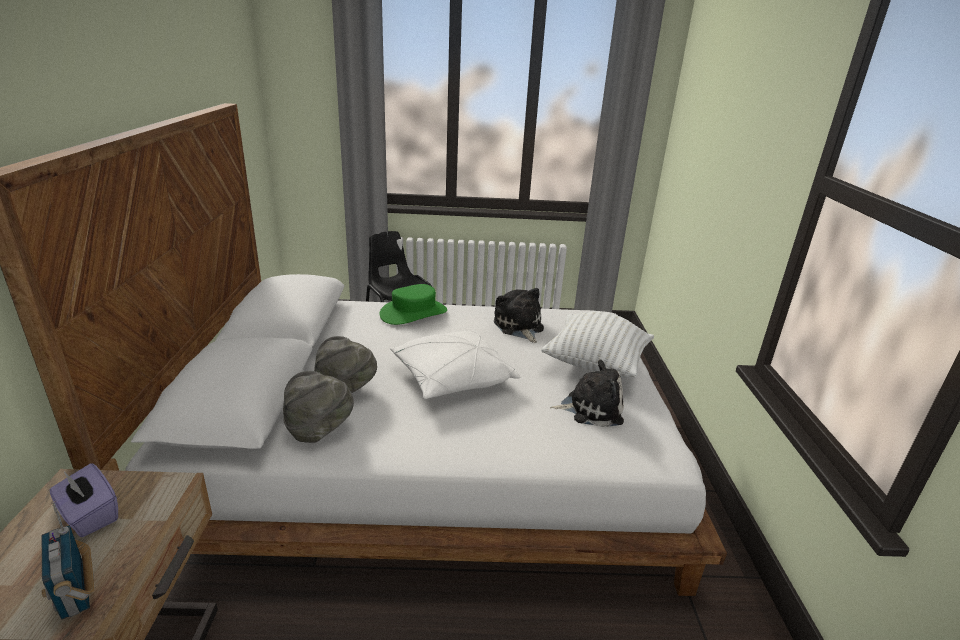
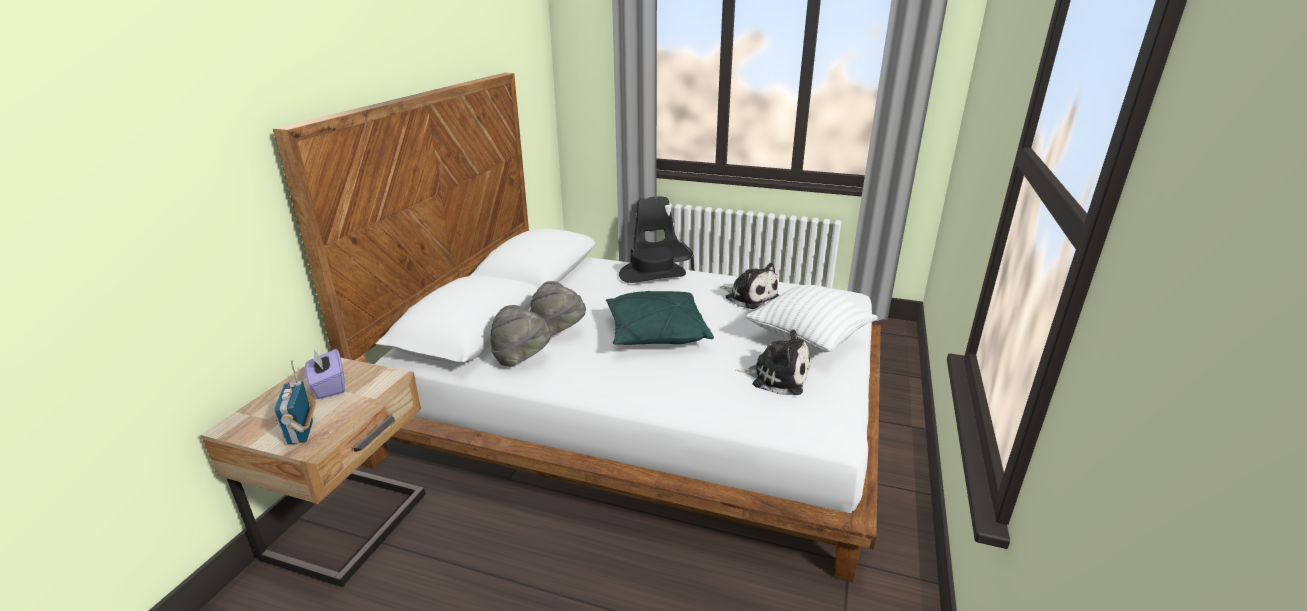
camera: 20 degrees right, 0 degrees up
green hat [379,284,447,325] -> black hat [619,247,686,283]
white pillow [390,330,520,399] -> green pillow [606,291,714,345]
plush toy [494,288,544,343] -> plush toy turned 135 degrees clockwise [720,263,779,309]

